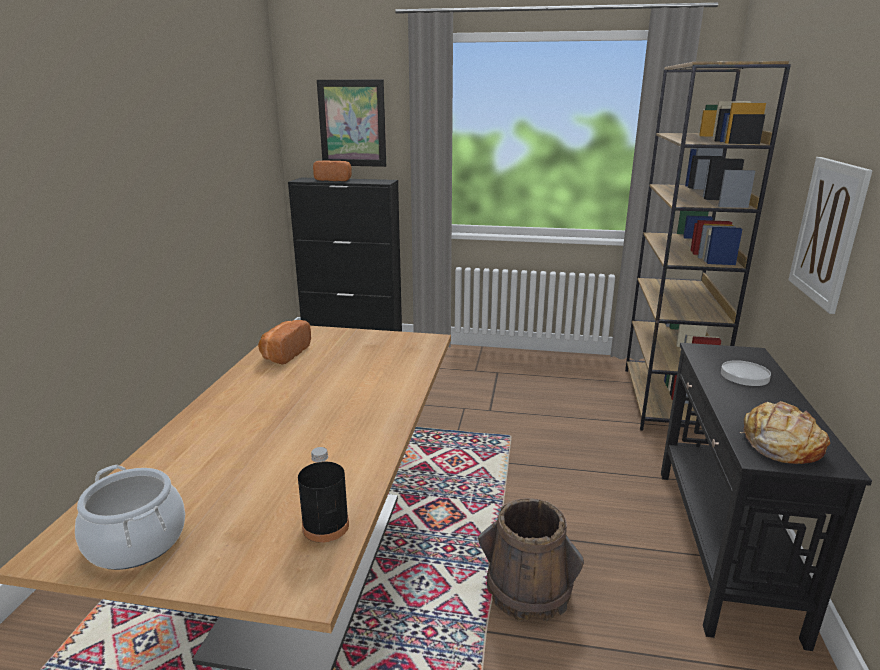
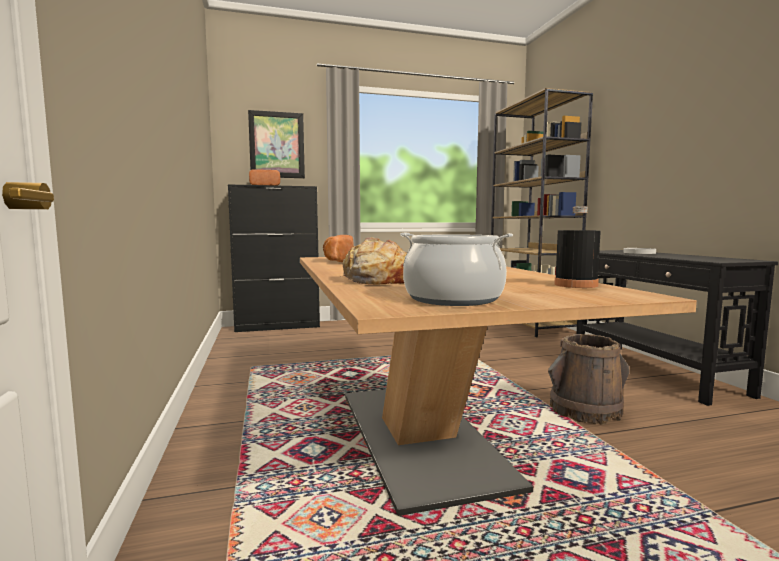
camera: 25 degrees left, 15 degrees down
bread [740,401,830,464] -> bread moved to [341,237,407,285]
picture [789,157,872,314] -> none

